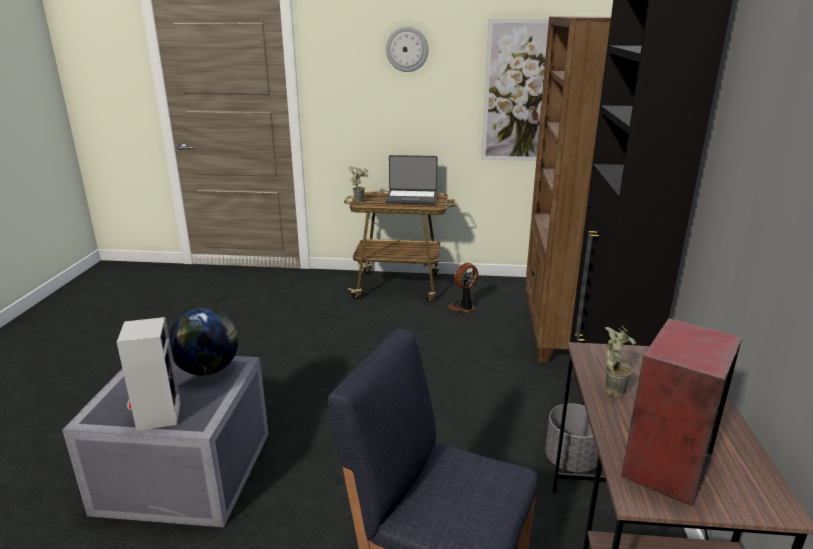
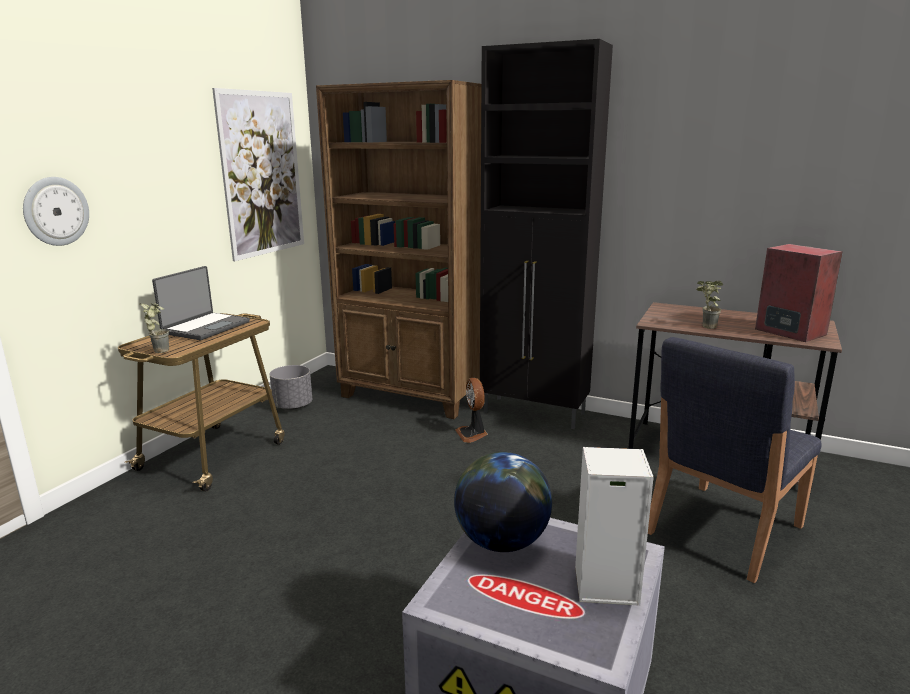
camera: 70 degrees left, 5 degrees down
wall clock [386,27,428,72] -> wall clock moved to [23,177,89,246]
fan [448,263,478,313] -> fan moved to [456,378,488,443]
grey planter [545,403,598,473] -> grey planter moved to [270,365,312,410]

